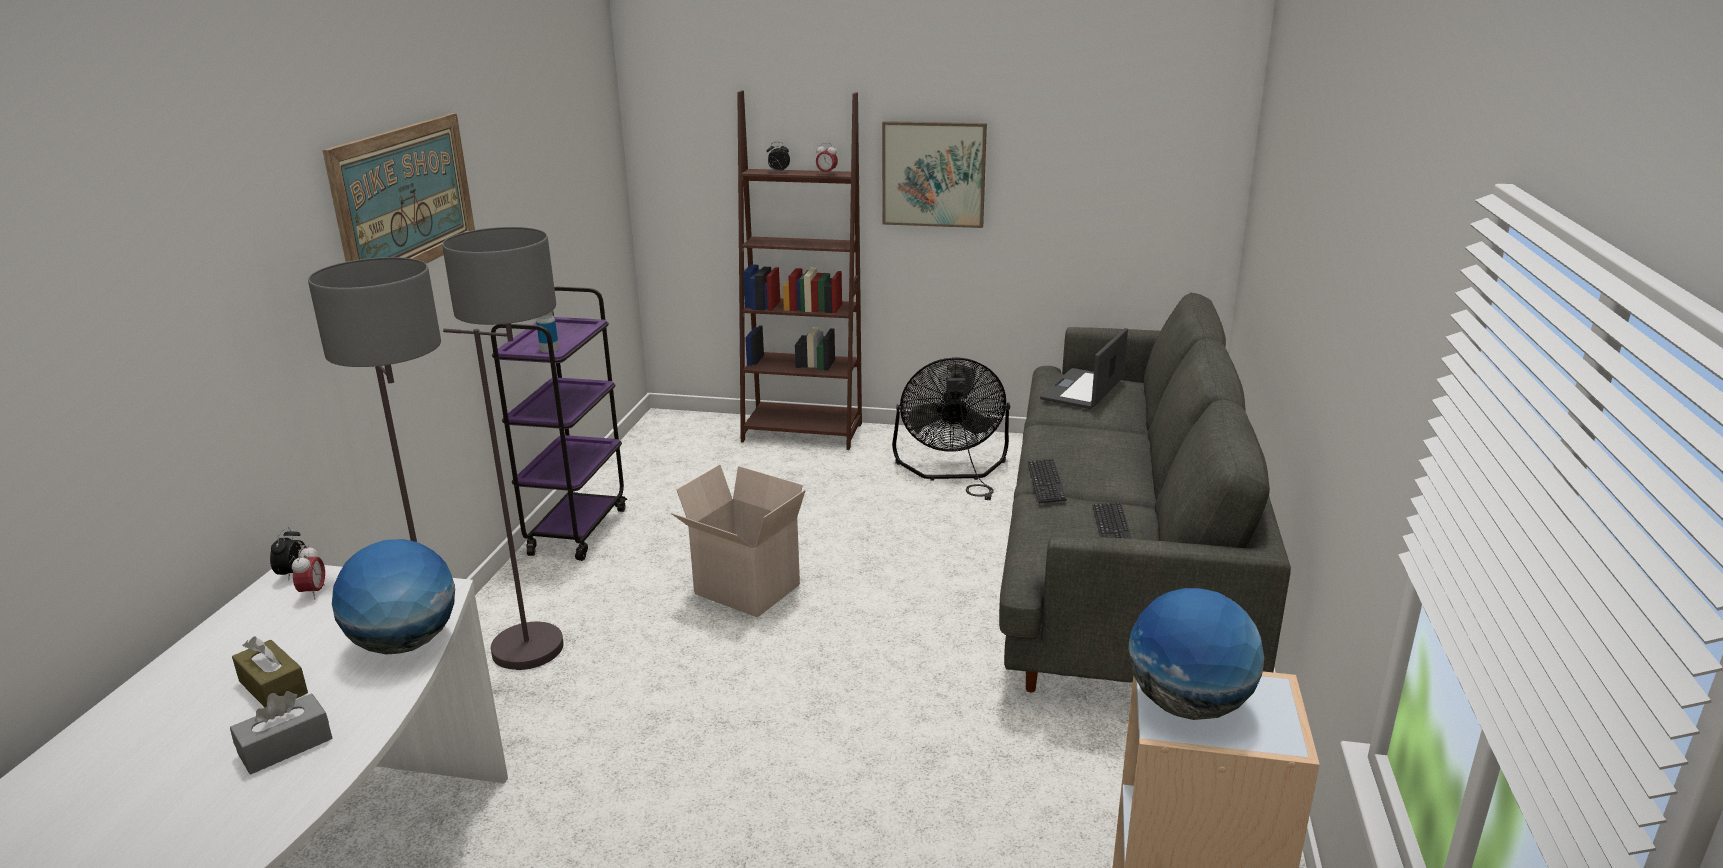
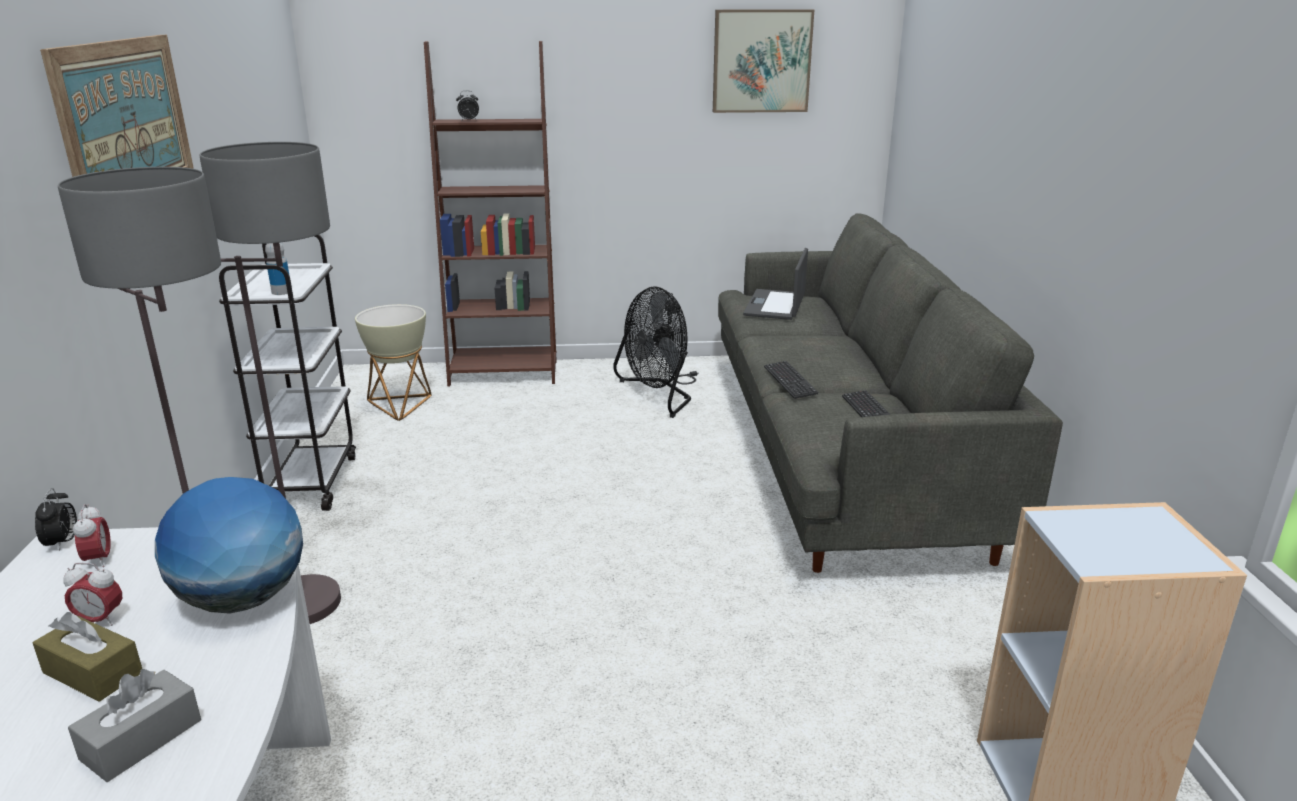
camera: 15 degrees left, 0 degrees up
purple cart [491,287,627,561] -> white cart [219,235,356,511]
cardboard box [671,465,806,618] -> none
alarm clock [816,143,838,175] -> alarm clock moved to [63,563,122,626]
picture [882,121,987,228] -> picture moved to [713,9,814,113]
black fan [892,357,1010,500] -> black fan turned 105 degrees counterclockwise [613,287,698,418]
globe [1128,588,1264,720] -> none
none -> planter [355,304,431,421]

